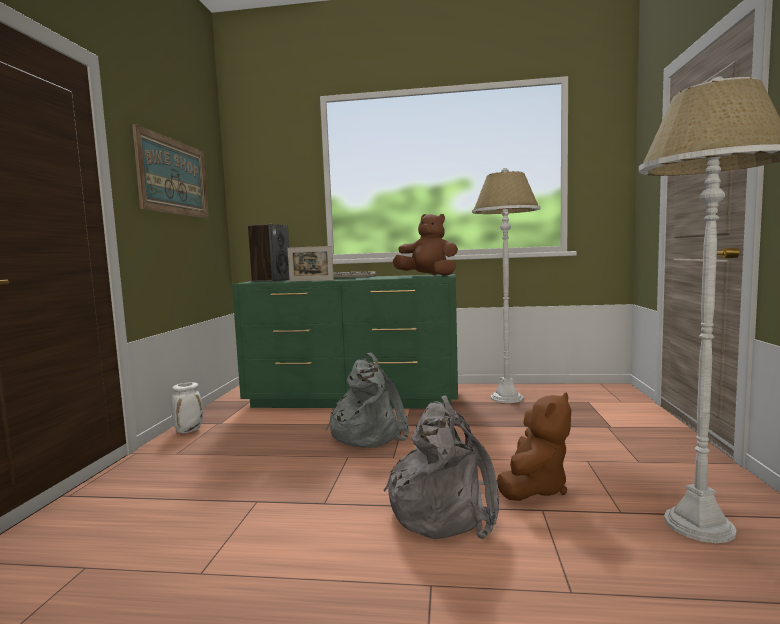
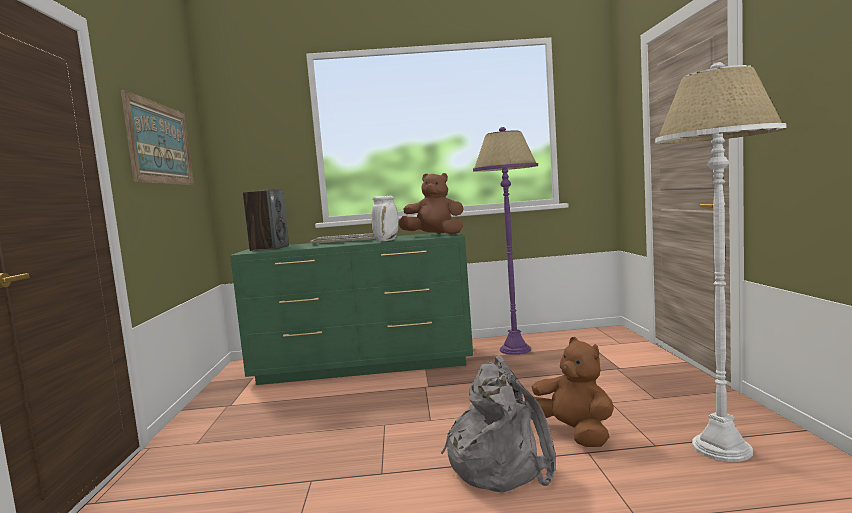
camera: 10 degrees left, 0 degrees up
white vase [171,382,203,433] -> white vase moved to [372,196,398,242]
picture frame [287,246,334,282] -> none
grey backpack [325,353,409,448] -> none
white floor lamp [472,168,540,403] -> purple floor lamp [473,127,538,355]
brown plush toy [497,393,571,501] -> brown plush toy turned 60 degrees counterclockwise [532,337,614,447]

